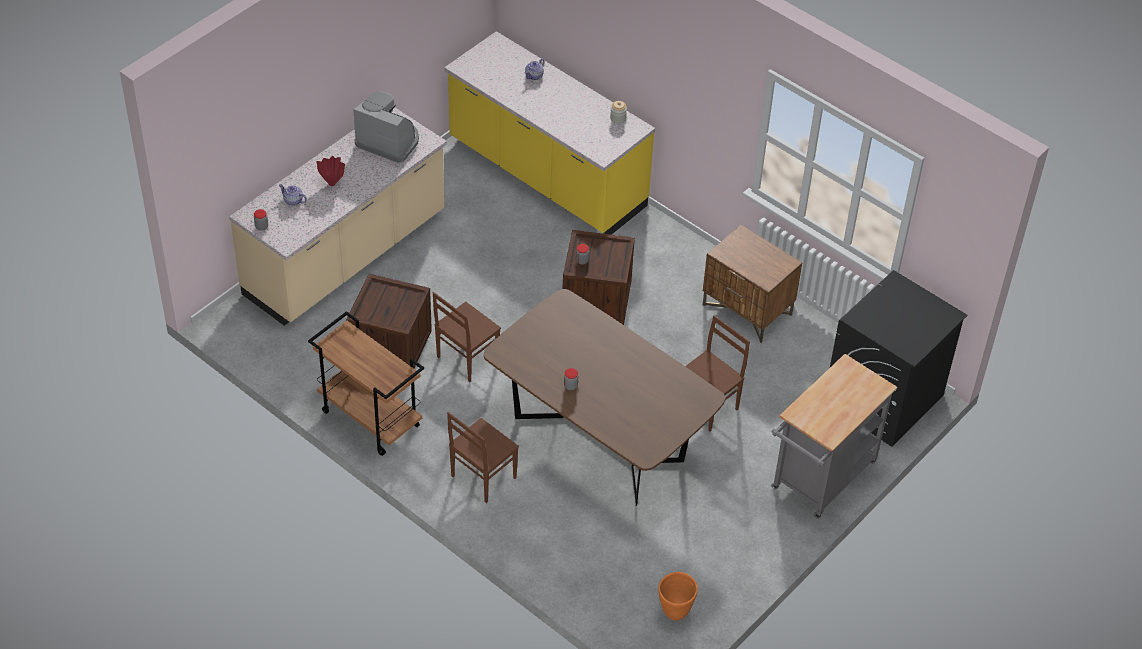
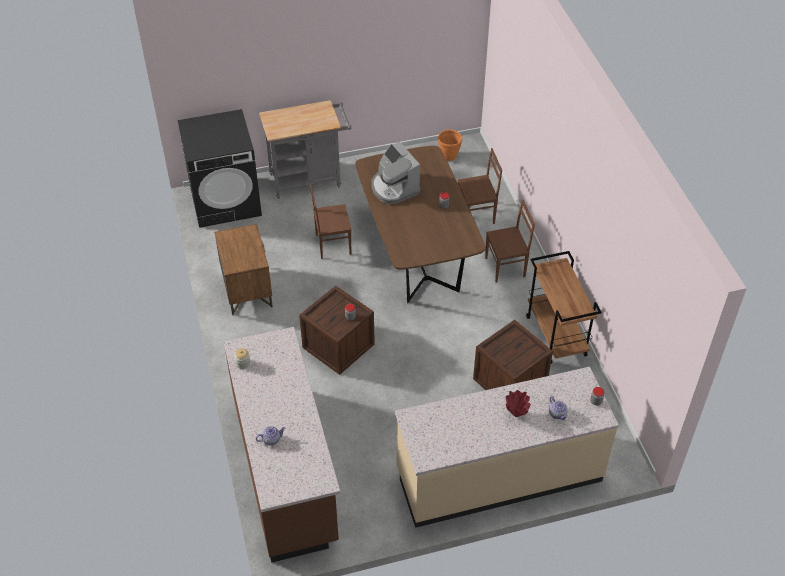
camera: 145 degrees left, 0 degrees up
coffee machine [354,92,419,163] -> coffee machine moved to [371,142,420,204]
brown chair [433,292,501,382] -> brown chair moved to [458,148,502,224]
yellow counter [444,31,655,235] -> brown counter [224,327,340,563]

